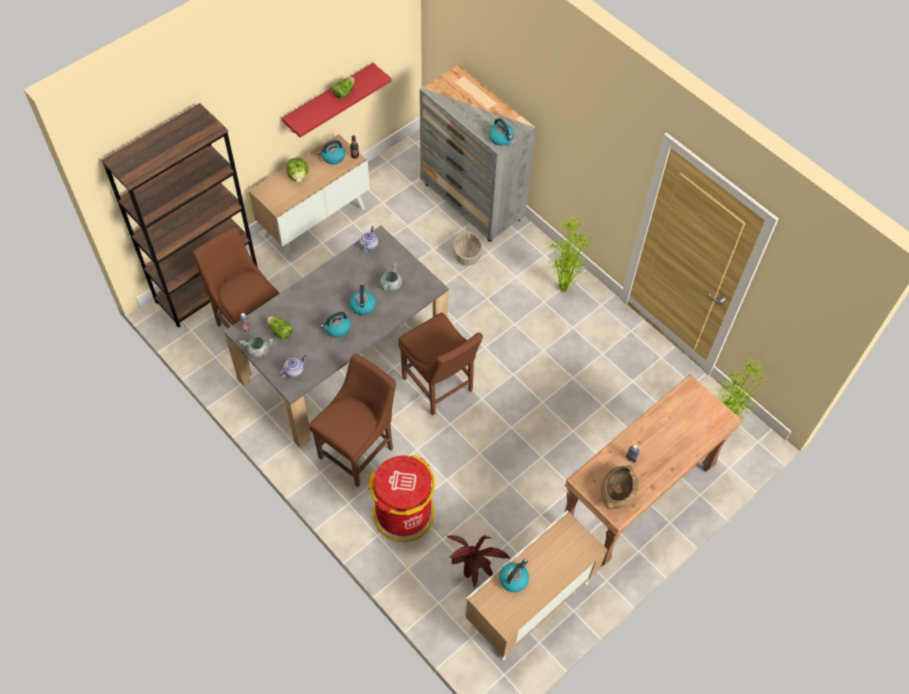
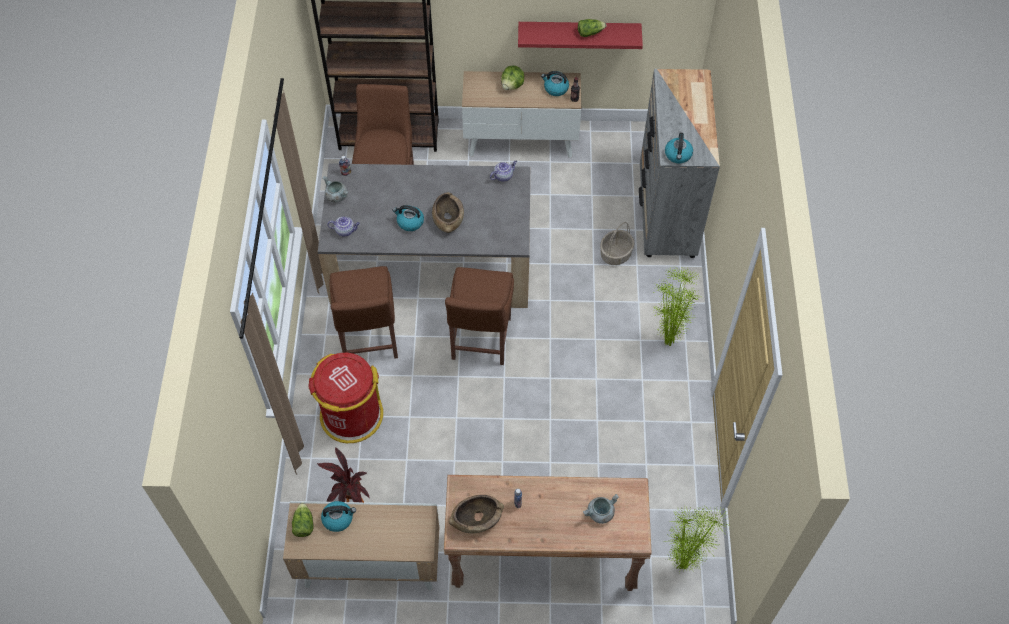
camera: 45 degrees right, 0 degrees up
lettuce [267,316,293,340] -> lettuce moved to [292,503,314,537]
brown chair [309,353,396,487] -> brown chair turned 90 degrees clockwise [329,266,398,359]
kettle [349,284,376,315] -> brown bowl [432,192,464,233]
grey cooking pot [380,263,402,291] -> grey cooking pot moved to [583,494,619,524]

